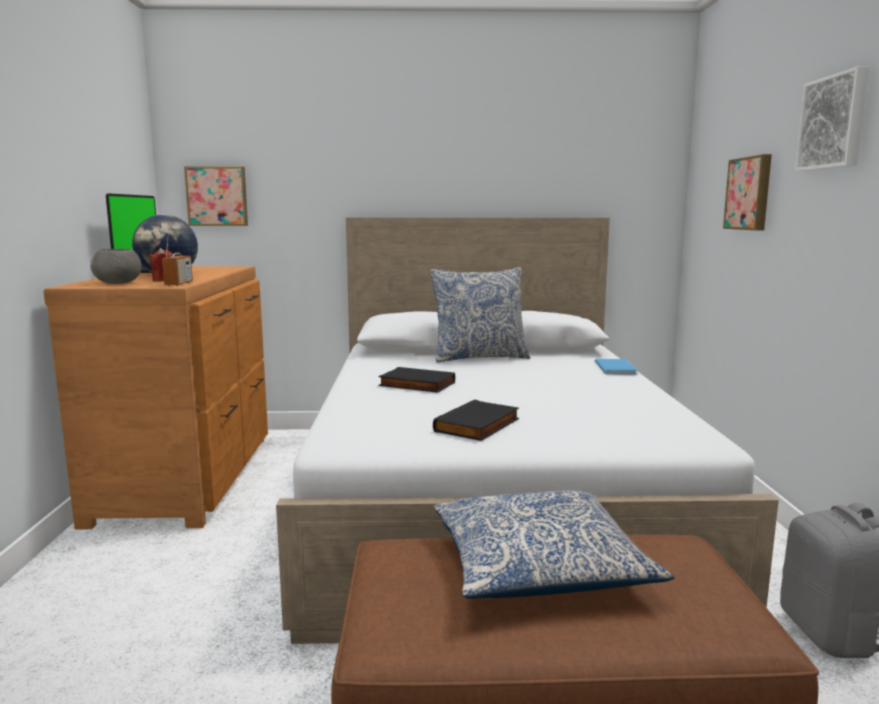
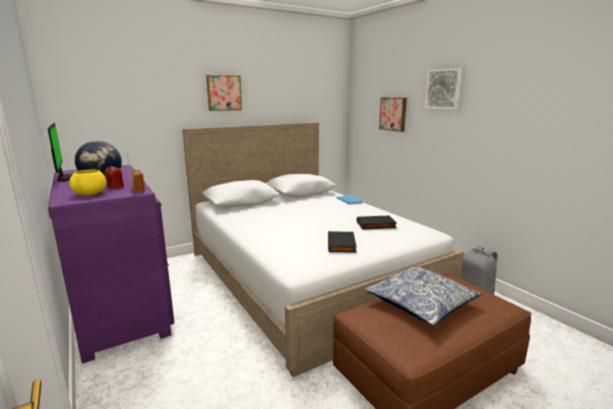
camera: 30 degrees left, 5 degrees up
brown dresser [43,266,268,530] -> purple dresser [48,165,175,363]
grey bowl [90,249,142,284] -> yellow bowl [69,169,107,195]
picture [184,166,248,226] -> picture moved to [206,75,242,111]
black book [378,367,455,393] -> black book moved to [357,216,397,230]
pillow [430,267,530,363] -> none

